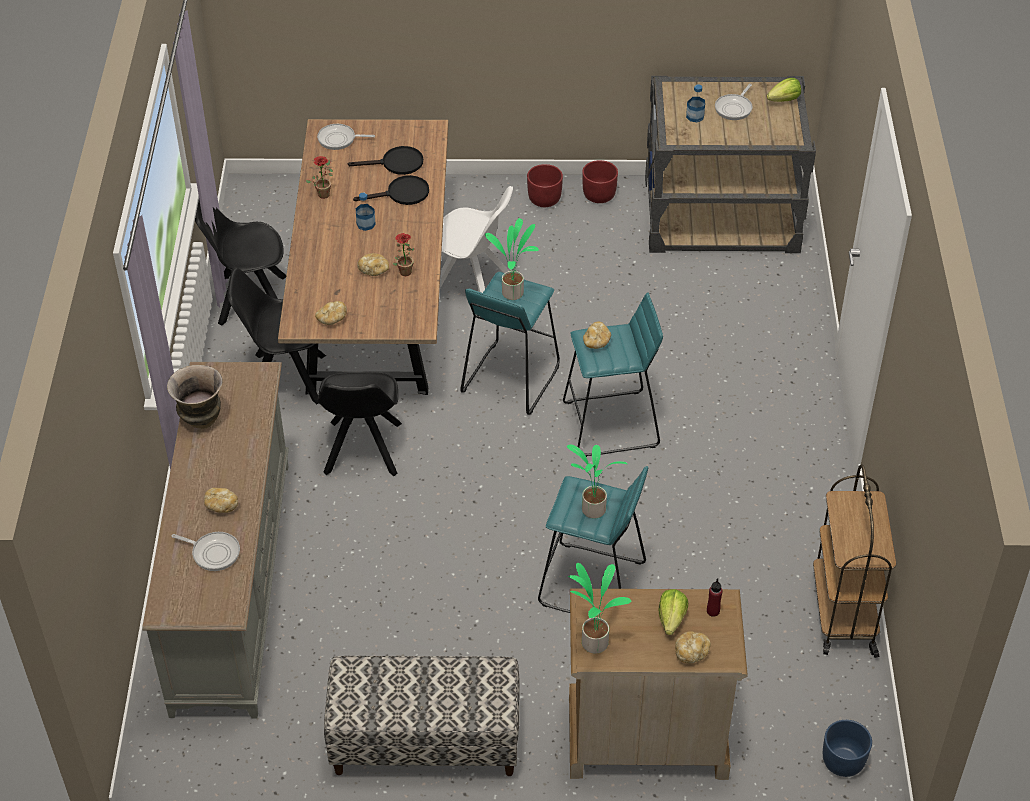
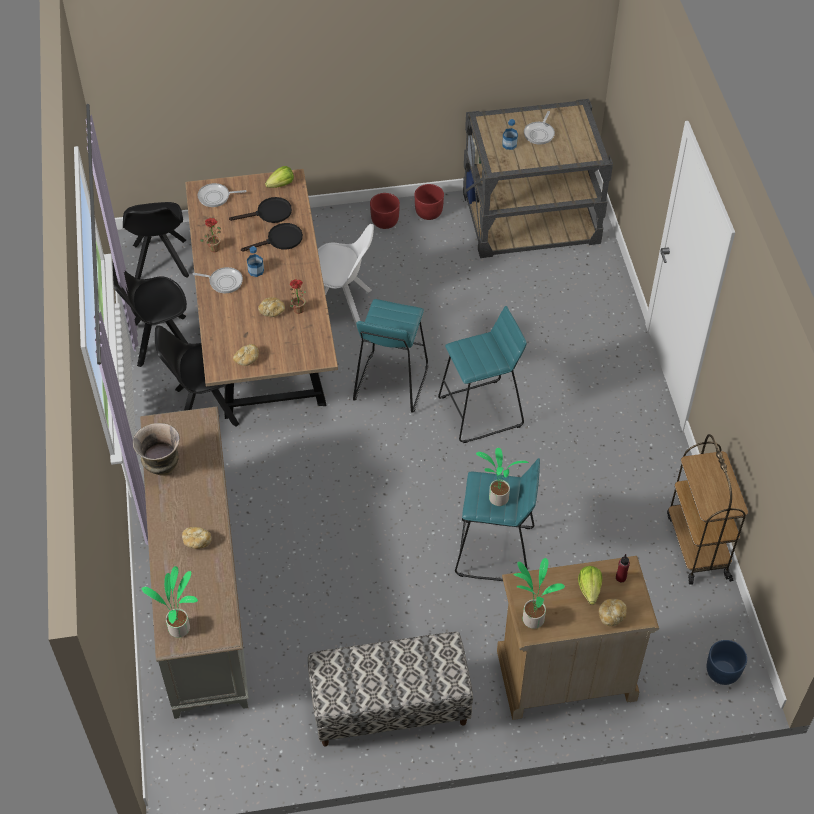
camera: 10 degrees left, 5 degrees up
frying pan [172,532,240,571] -> frying pan moved to [192,267,243,293]
black chair [317,372,402,476] -> black chair moved to [123,202,189,279]
potted plant [485,218,539,300] -> potted plant moved to [142,566,198,638]
bread [583,322,611,349] -> none
lettuce [767,78,801,102] -> lettuce moved to [265,166,294,188]

